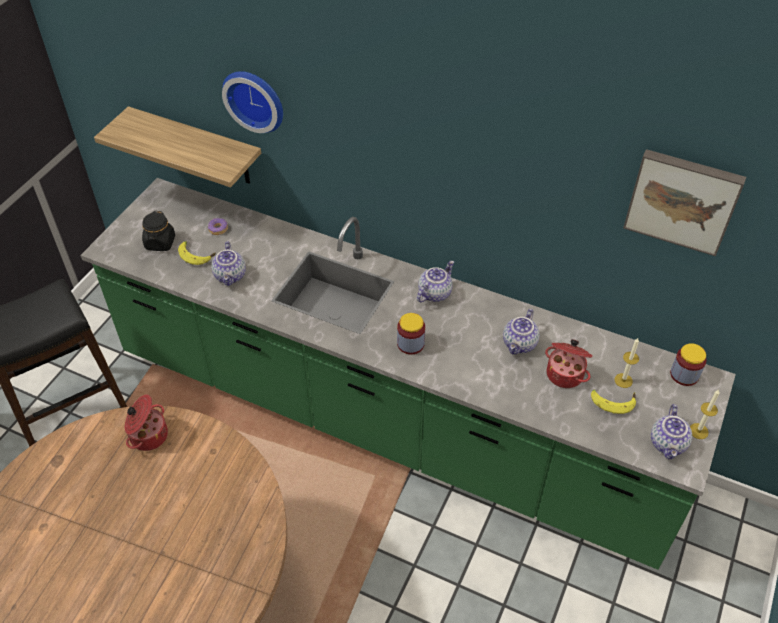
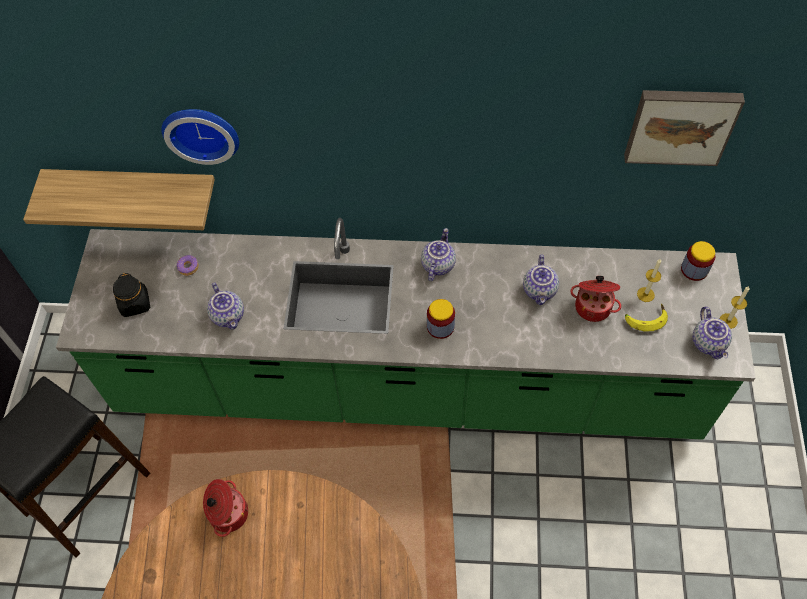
camera: 20 degrees left, 10 degrees up
banana [178,241,216,265] -> none

